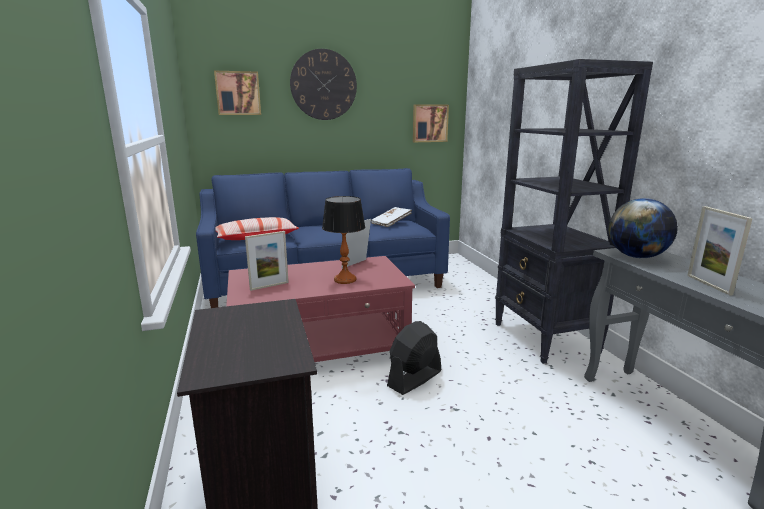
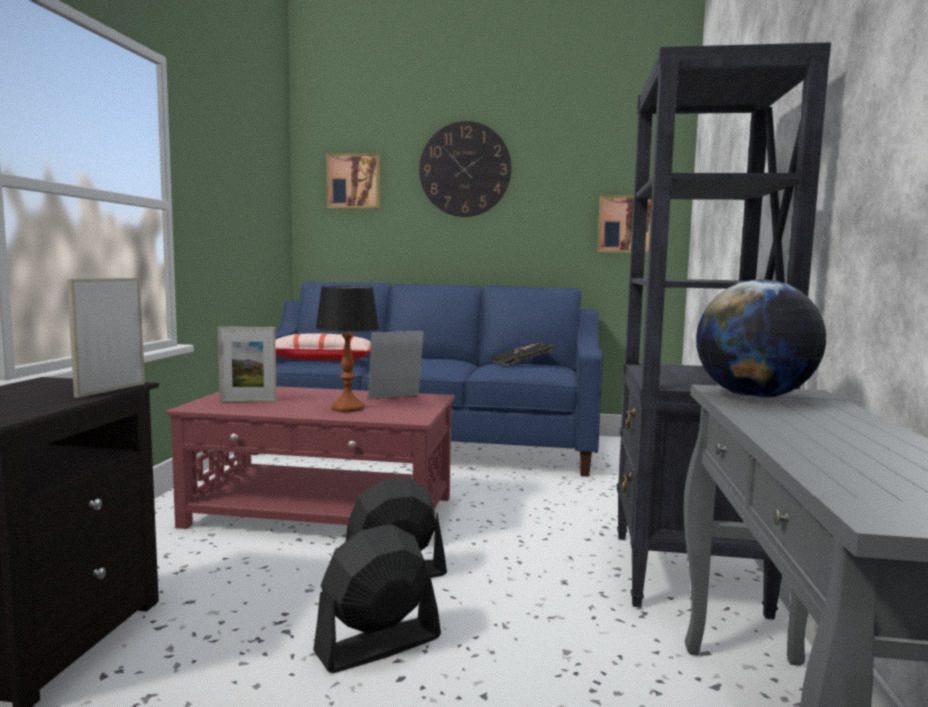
camera: 25 degrees right, 10 degrees down
white book [371,207,412,227] -> black book [493,342,554,365]
picture frame [687,206,753,295] -> picture frame moved to [67,278,145,398]
none -> black fan [313,525,441,673]

